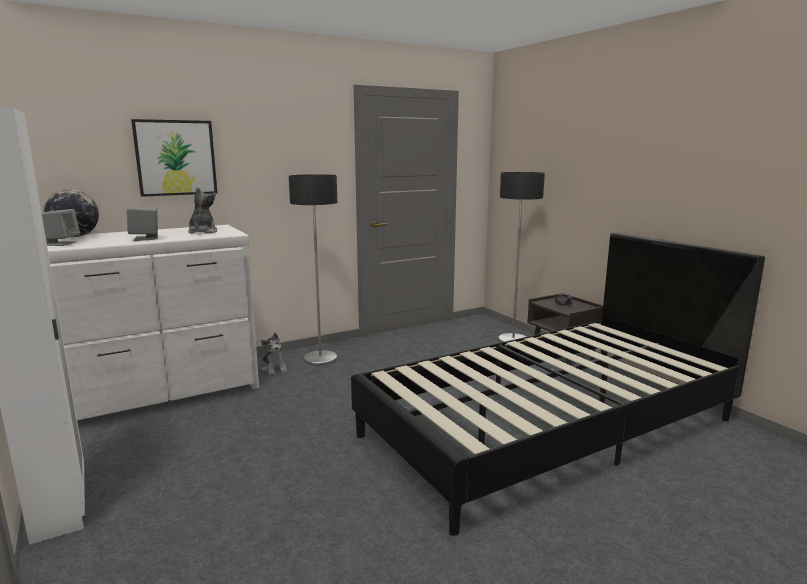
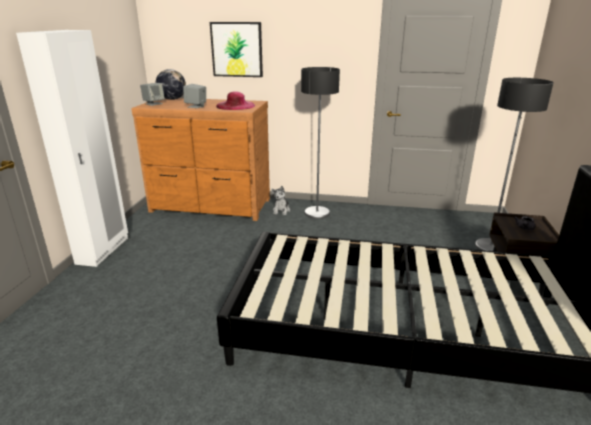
camera: 40 degrees right, 10 degrees up
white dresser [47,225,259,421] -> brown dresser [132,98,270,221]
plush toy [188,187,217,234] -> pink hat [216,91,255,110]

